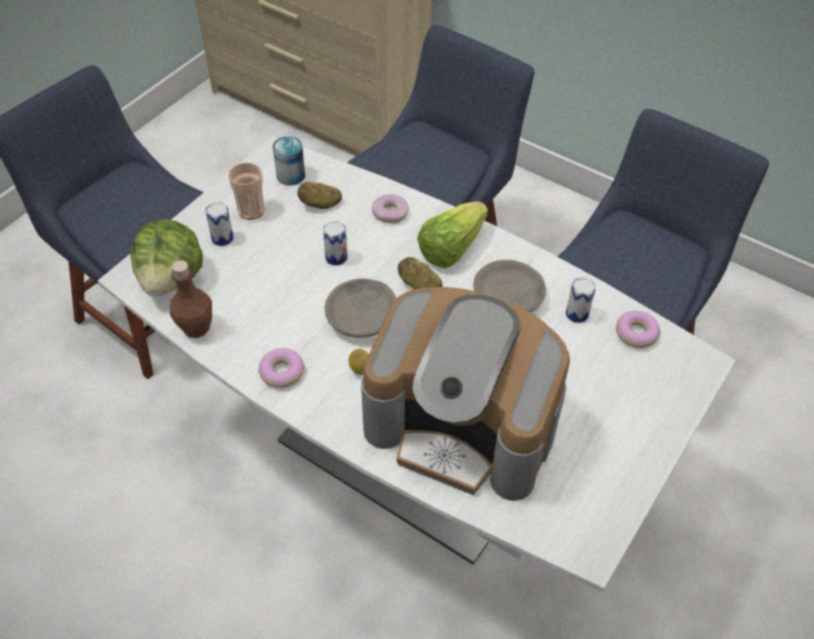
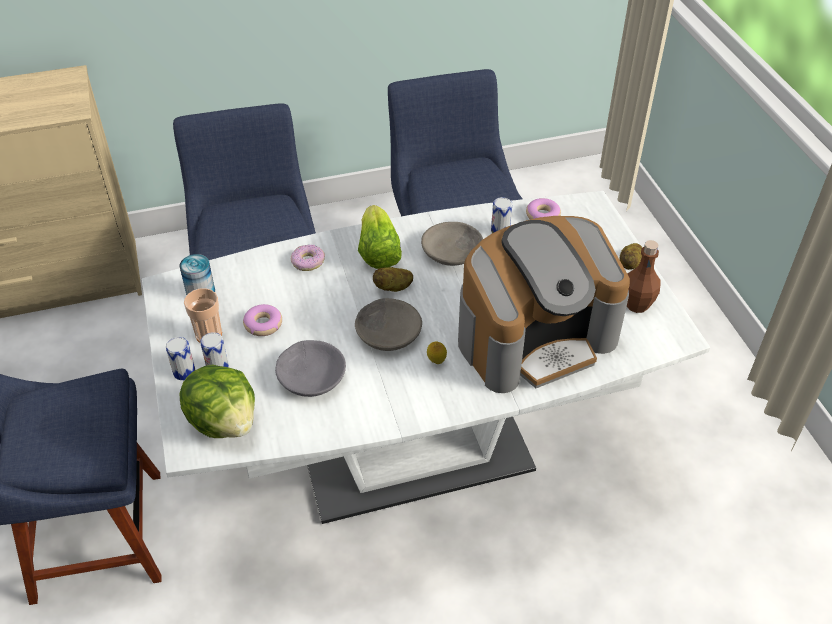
camera: 50 degrees left, 5 degrees down
brown bottle [170,260,212,338] -> brown bottle moved to [627,240,661,313]
donut [258,348,305,388] -> donut moved to [243,304,282,336]
potato [297,182,342,209] -> potato moved to [620,243,642,270]
can [323,221,347,265] -> can moved to [166,337,195,380]
none -> grey bowl [275,340,346,397]

